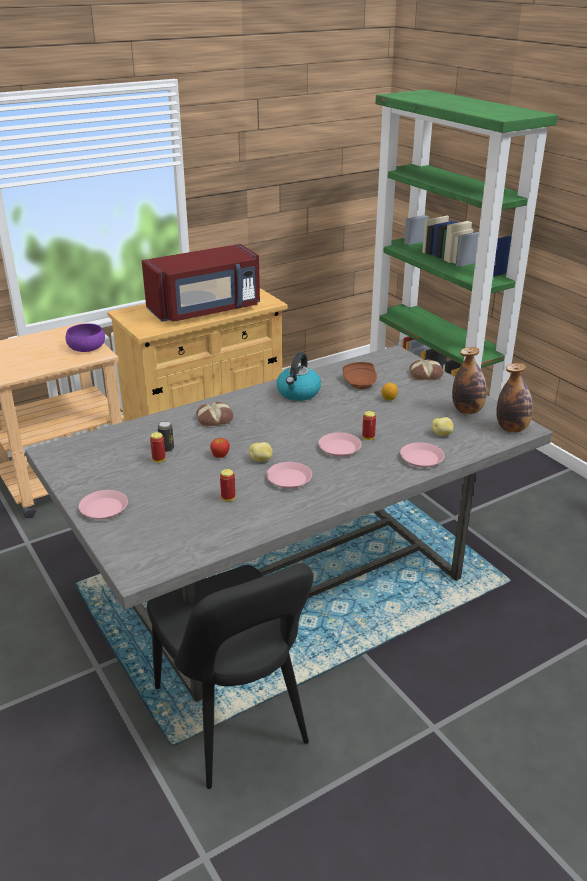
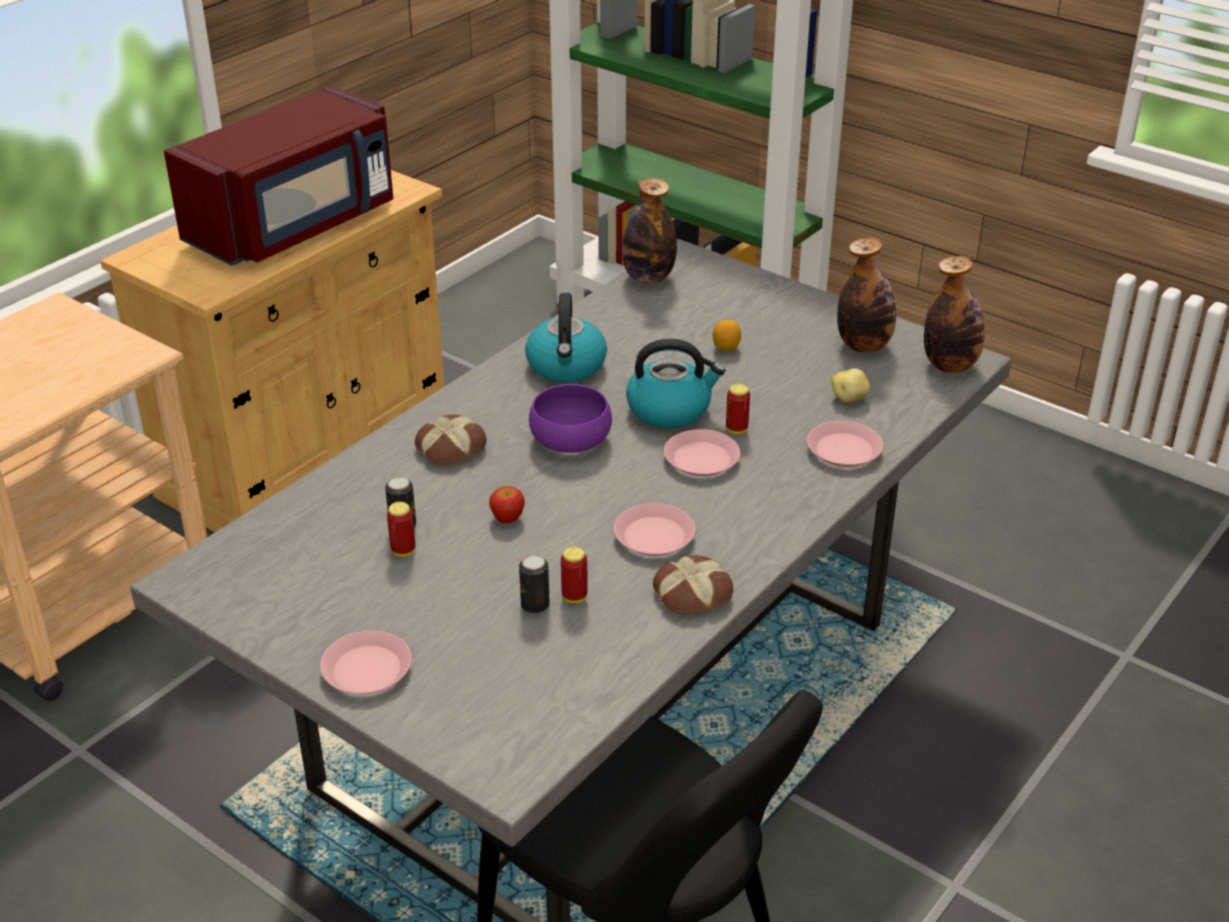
camera: 20 degrees left, 5 degrees up
purple bowl [66,323,105,352] -> purple bowl moved to [529,384,612,453]
potato [249,442,273,462] -> none
brown plate [343,362,377,389] -> none
bread [409,359,443,380] -> bread moved to [653,555,733,615]
none -> can [519,555,550,614]
none -> bottle [622,178,677,284]
none -> kettle [626,339,725,428]

